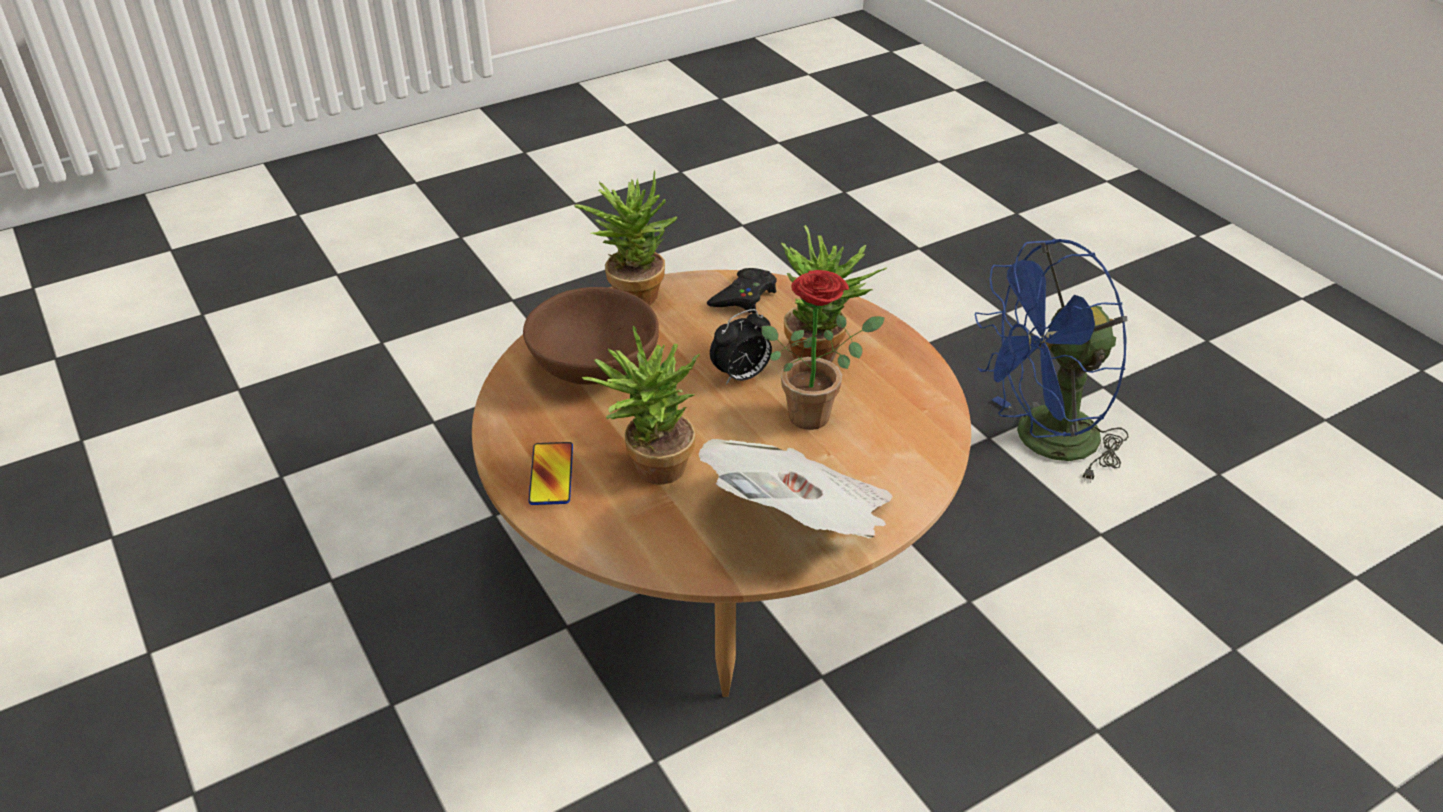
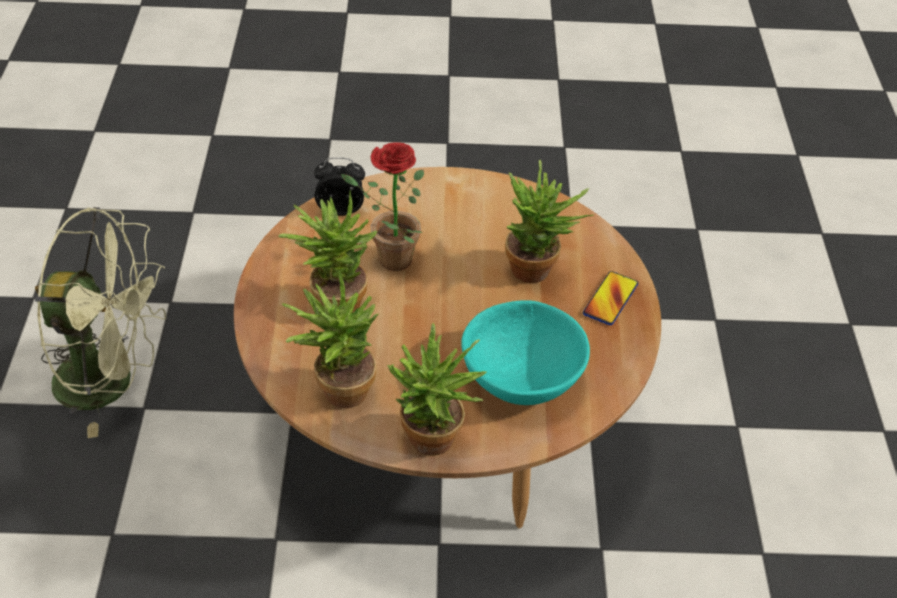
camera: 150 degrees left, 5 degrees up
brown bowl [523,287,659,385] -> turquoise bowl [461,300,590,405]
newspaper [699,439,892,538] -> none
black game controller [707,268,777,313] -> potted plant [282,270,379,408]
alarm clock [710,309,772,385] -> alarm clock moved to [314,157,365,216]
blue fan [974,239,1129,483] -> green fan [35,207,166,438]

